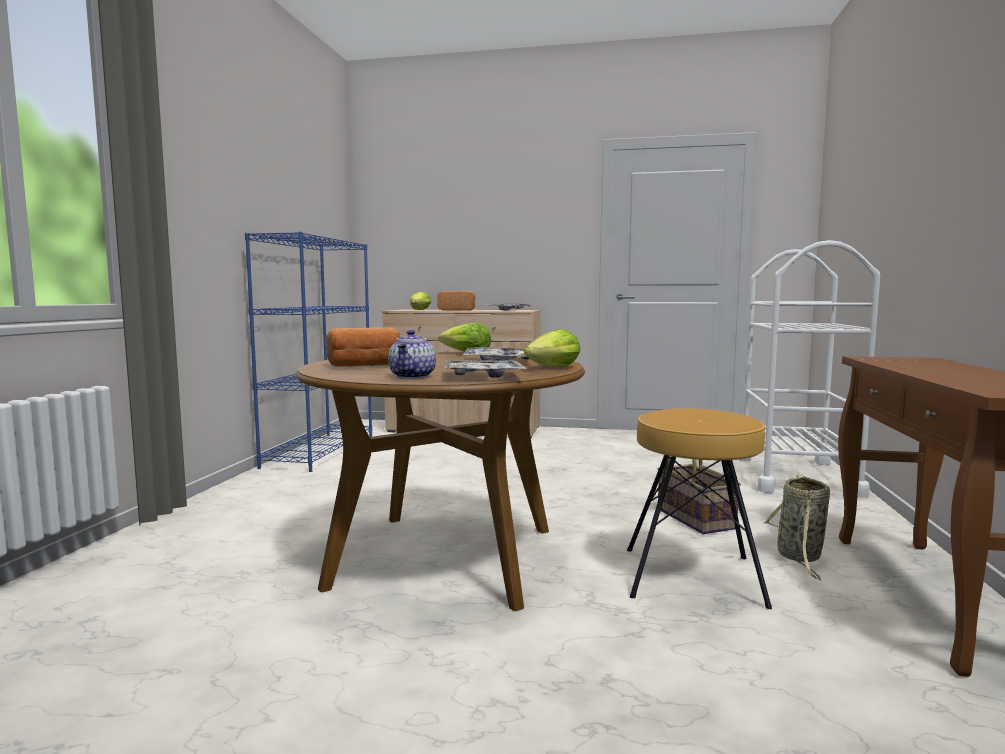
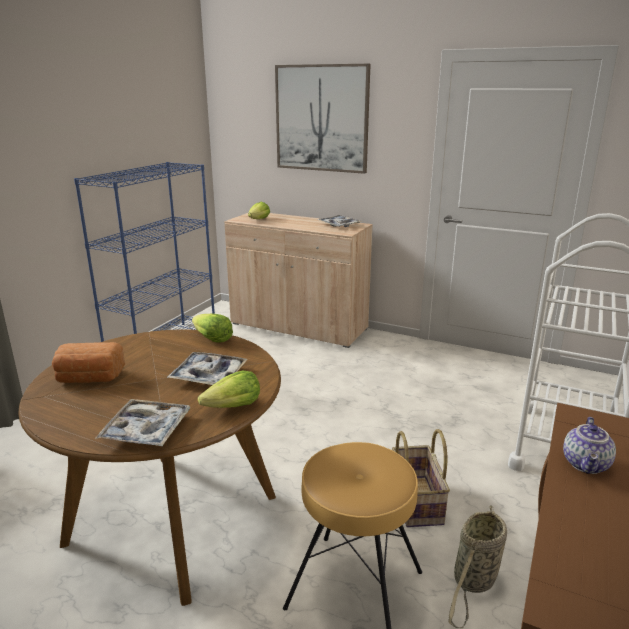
camera: 15 degrees right, 15 degrees up
teapot [388,330,436,379] -> teapot moved to [563,417,616,474]
bread [437,291,475,311] -> none
none -> picture [275,64,371,174]

